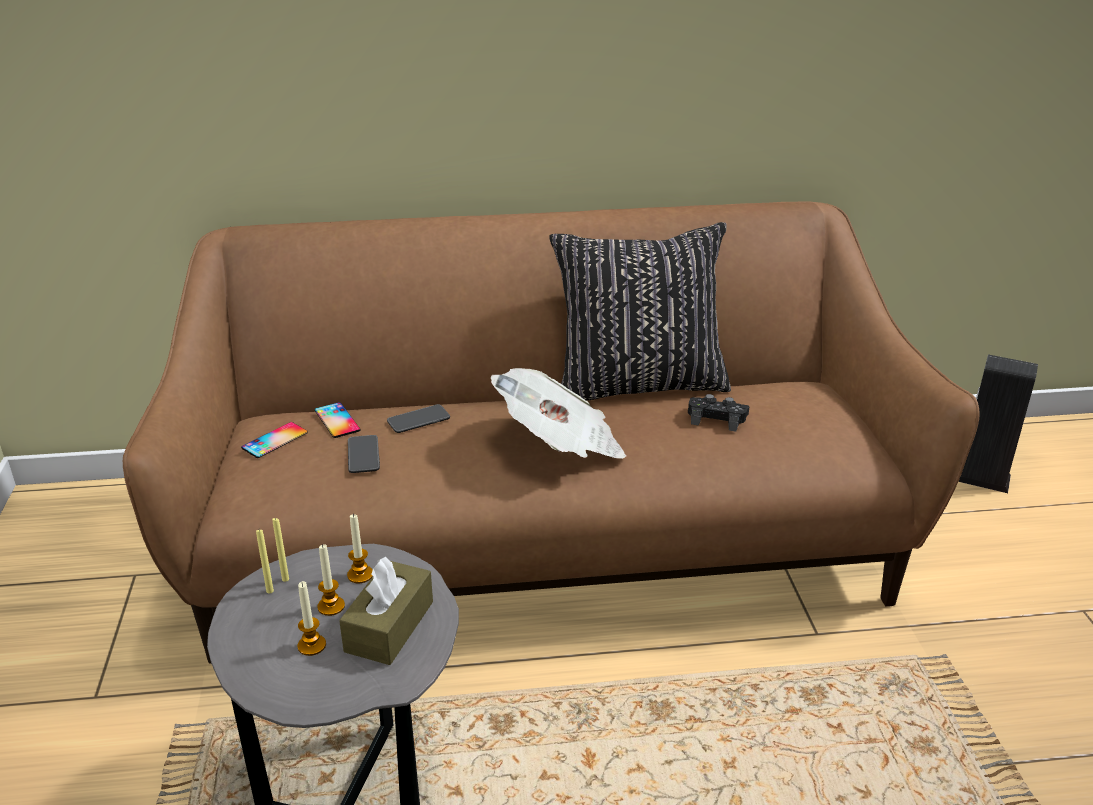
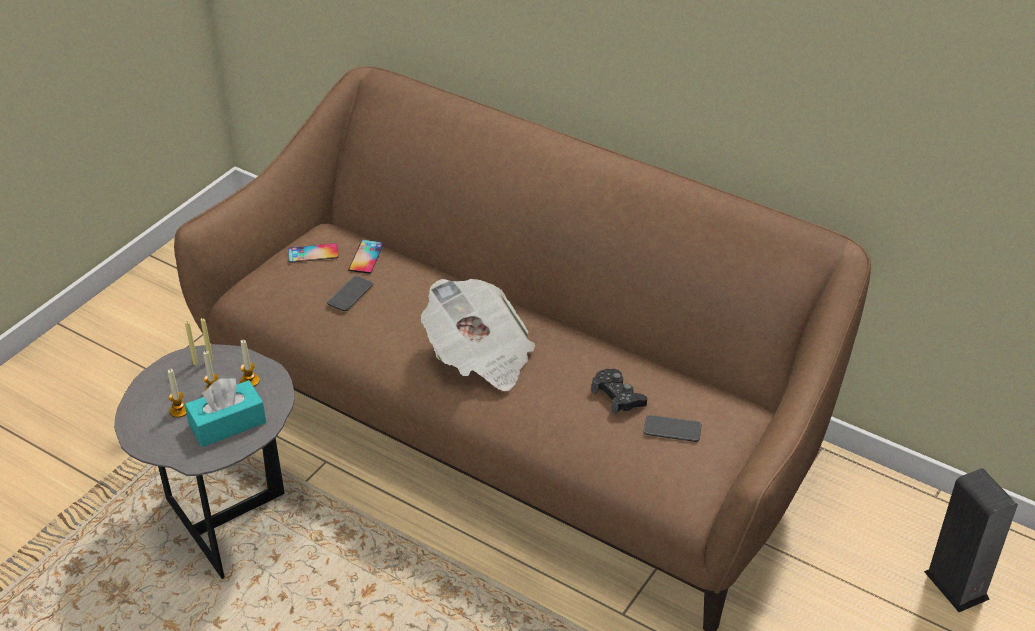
camera: 40 degrees right, 10 degrees up
brown tissue box [339,557,433,665] -> turquoise tissue box [185,378,266,447]
phone [387,404,450,433] -> phone moved to [644,415,702,442]
black pillow [549,222,731,401] -> none

